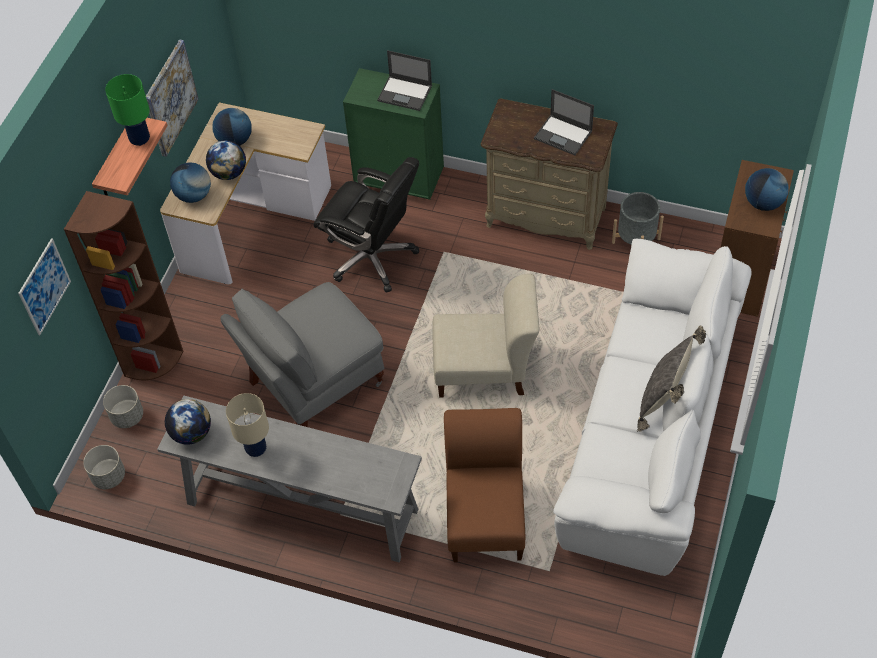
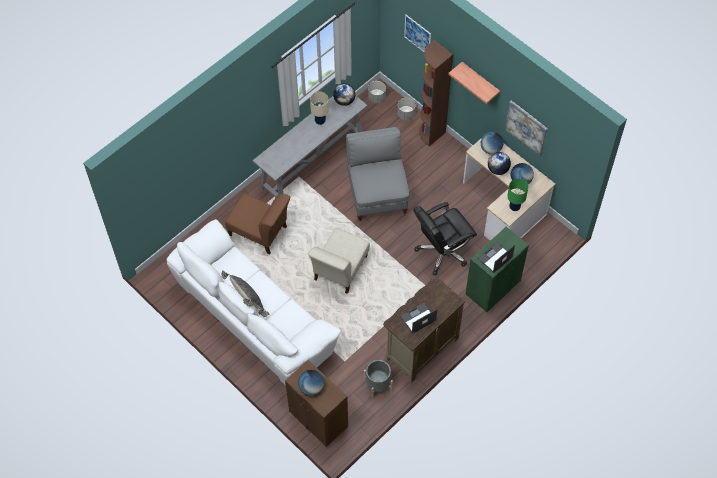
camera: 115 degrees right, 5 degrees up
green table lamp [105,74,150,146] -> green table lamp moved to [507,178,528,211]

